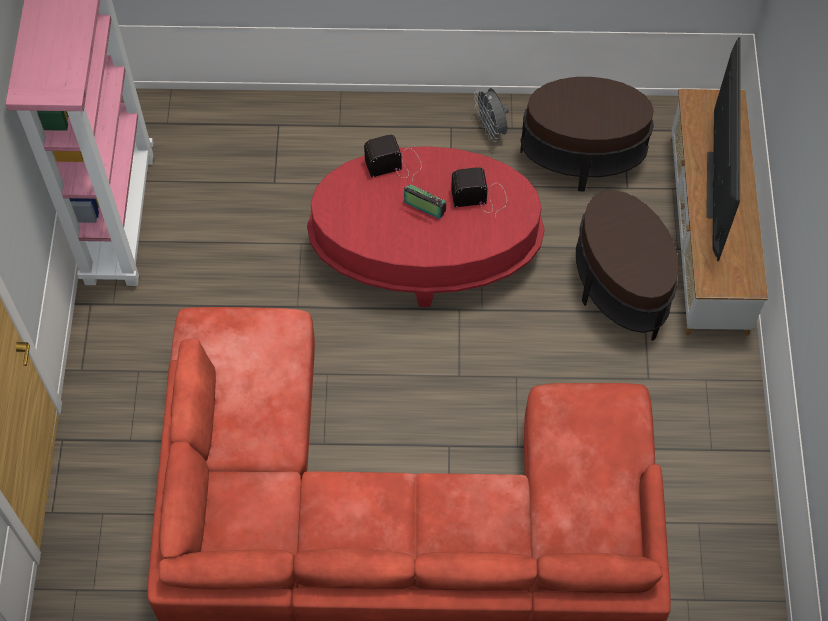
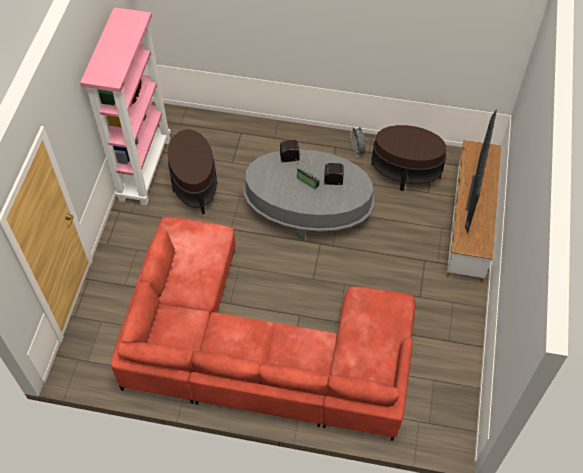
camera: 10 degrees right, 5 degrees down
red coffee table [307,146,545,307] -> grey coffee table [243,149,375,240]
brown side table [576,190,679,341] -> brown side table moved to [168,129,217,215]

